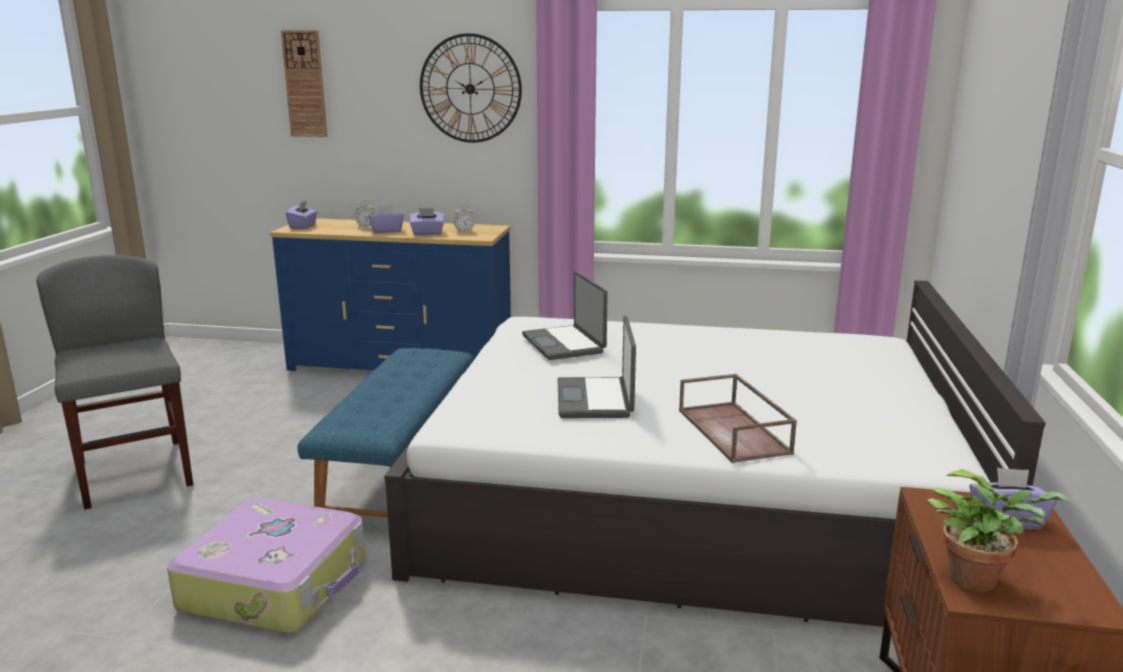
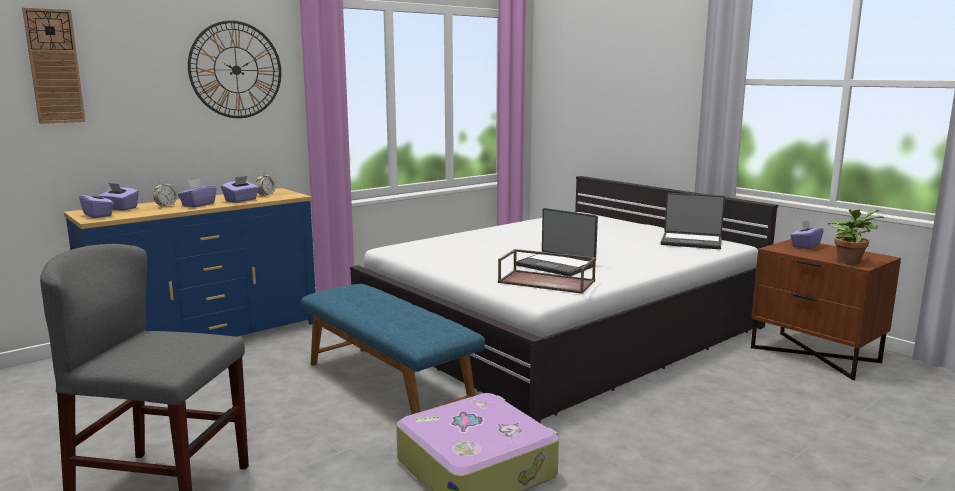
camera: 50 degrees left, 5 degrees down
laptop [522,272,608,360] -> laptop moved to [661,193,725,249]
brown tray [679,374,797,463] -> brown tray moved to [498,249,596,294]
none -> purple tissue box [99,183,139,211]

